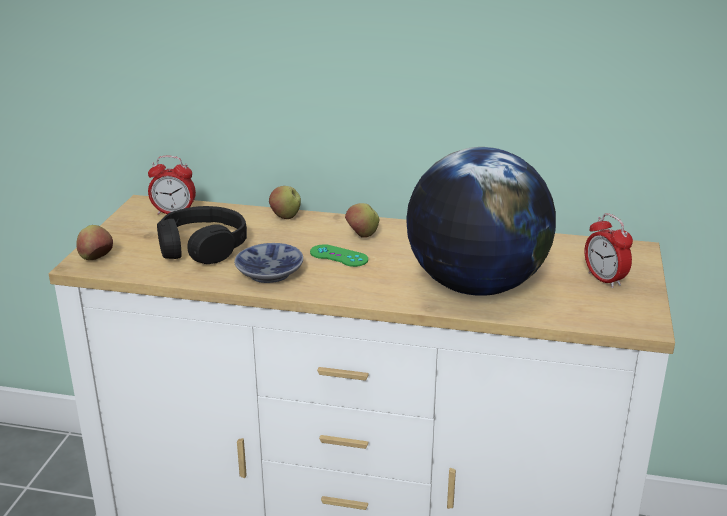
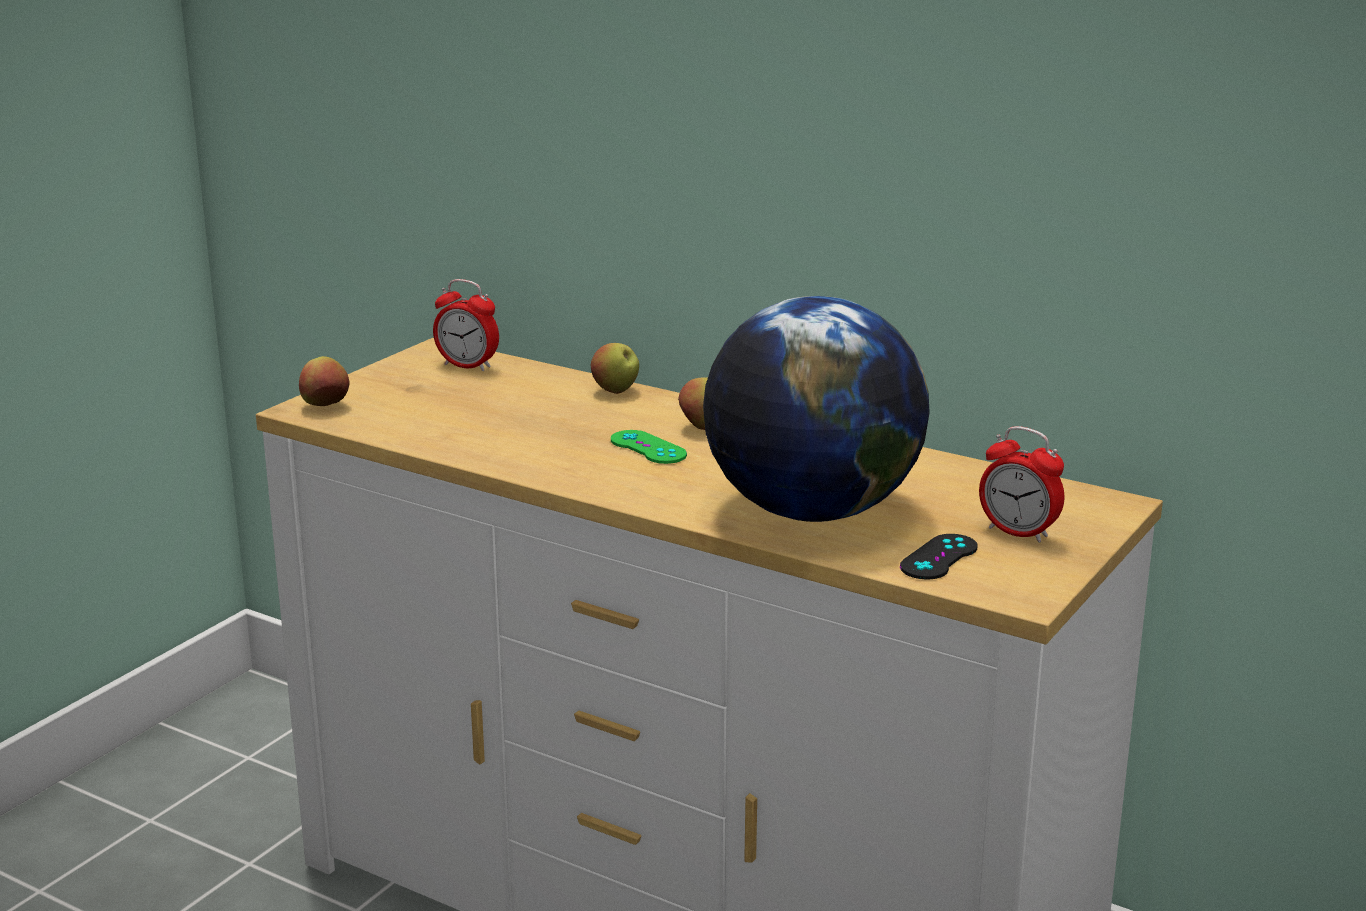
camera: 20 degrees right, 5 degrees down
black headphones [157,206,247,264] -> none
bowl [234,243,303,283] -> none
alarm clock [585,213,633,288] -> alarm clock turned 45 degrees counterclockwise [979,426,1065,543]
none -> black game controller [900,534,978,579]

